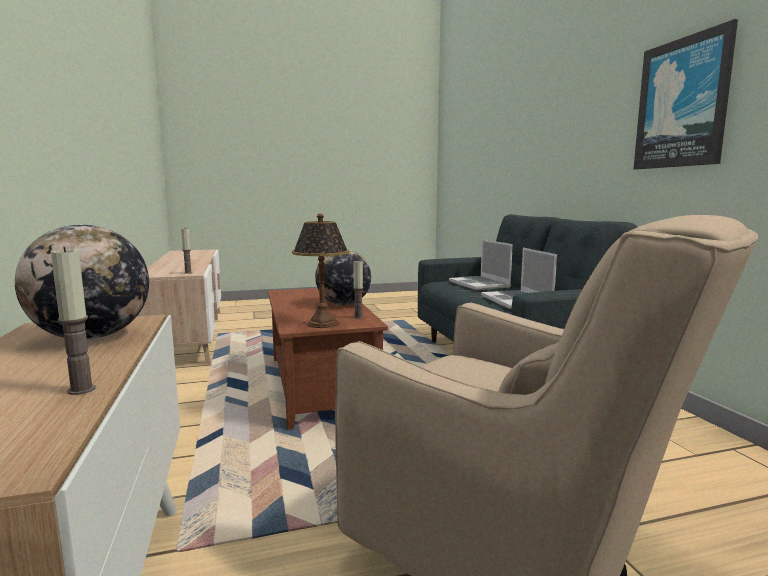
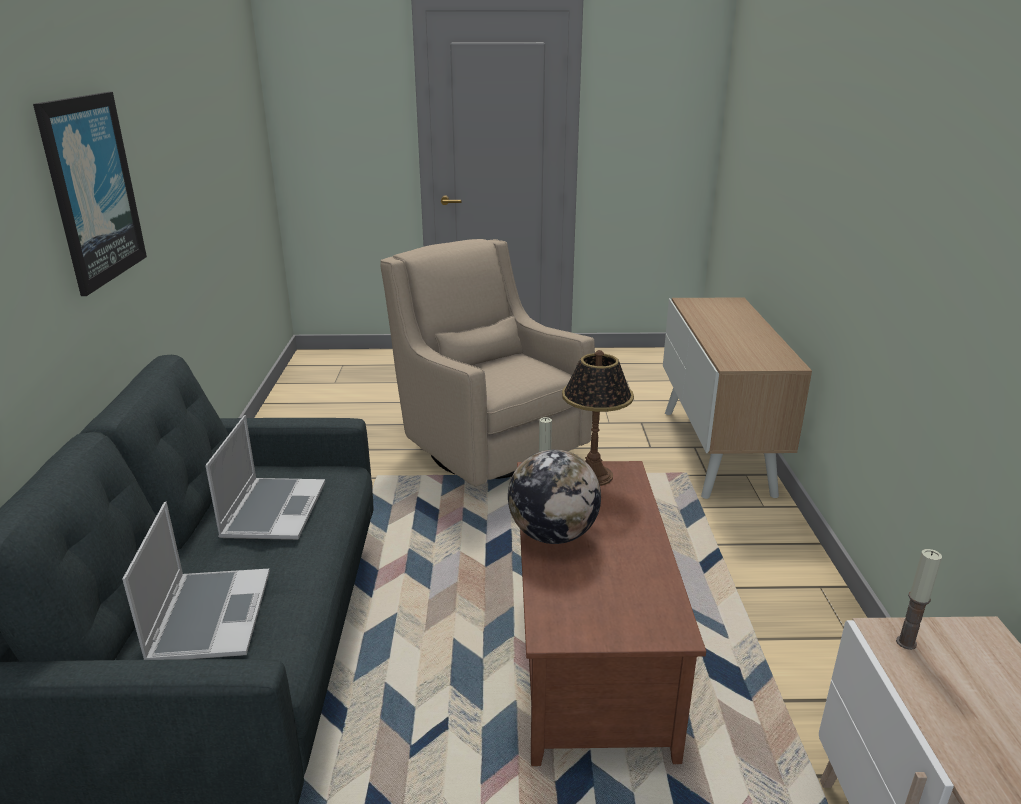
camera: 165 degrees left, 15 degrees up
globe [15,225,149,340] -> none
candle [51,247,96,395] -> none

